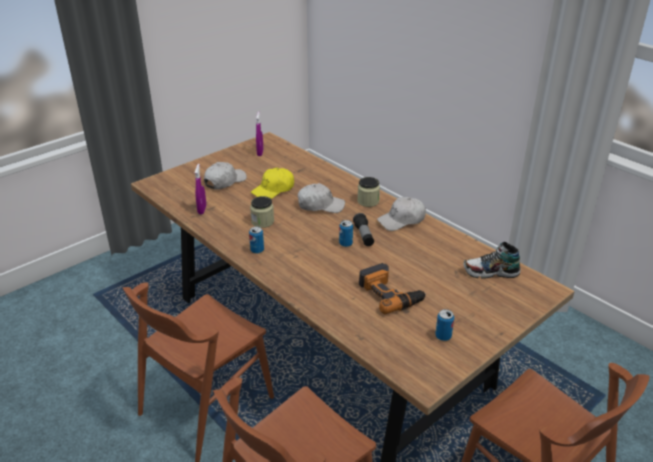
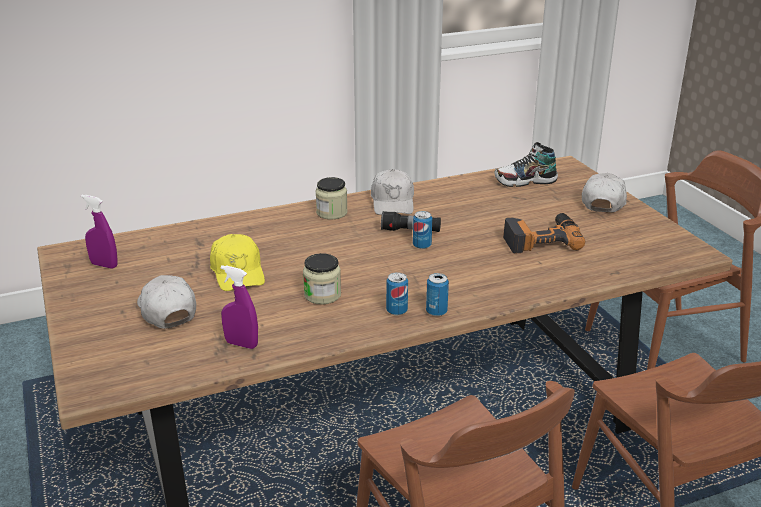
camera: 70 degrees left, 5 degrees down
white cap [298,183,345,213] -> white cap moved to [582,173,627,212]
can [435,309,454,341] -> can moved to [426,273,449,316]
shoe [463,242,521,279] -> shoe turned 60 degrees clockwise [495,142,558,187]

